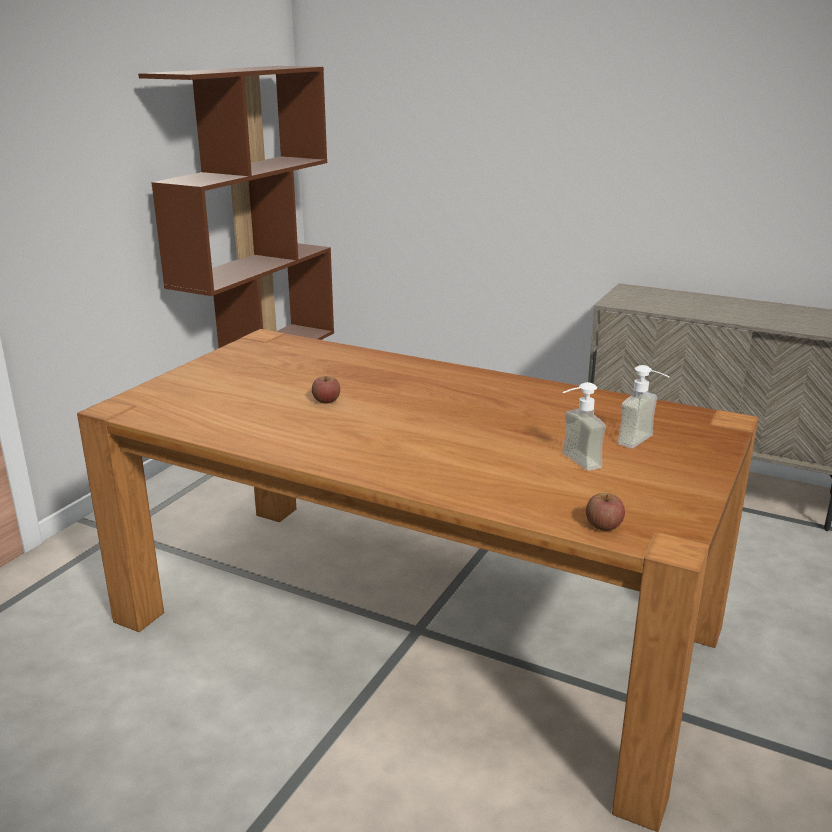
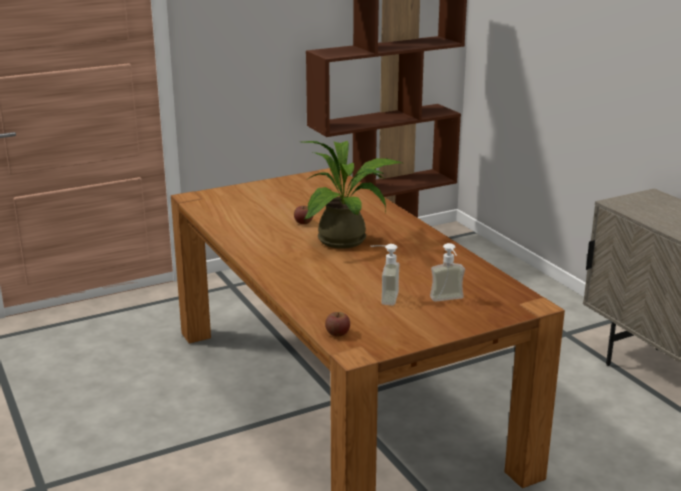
camera: 35 degrees right, 0 degrees up
none -> potted plant [302,141,402,249]

